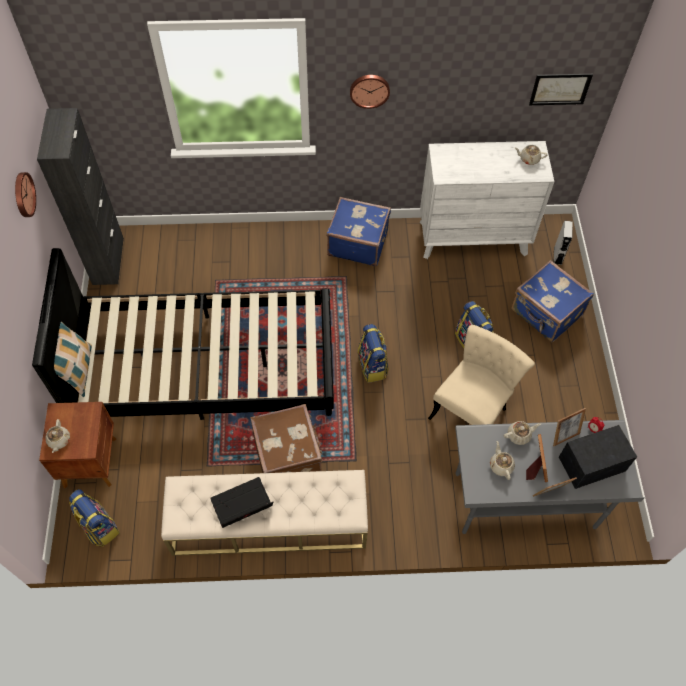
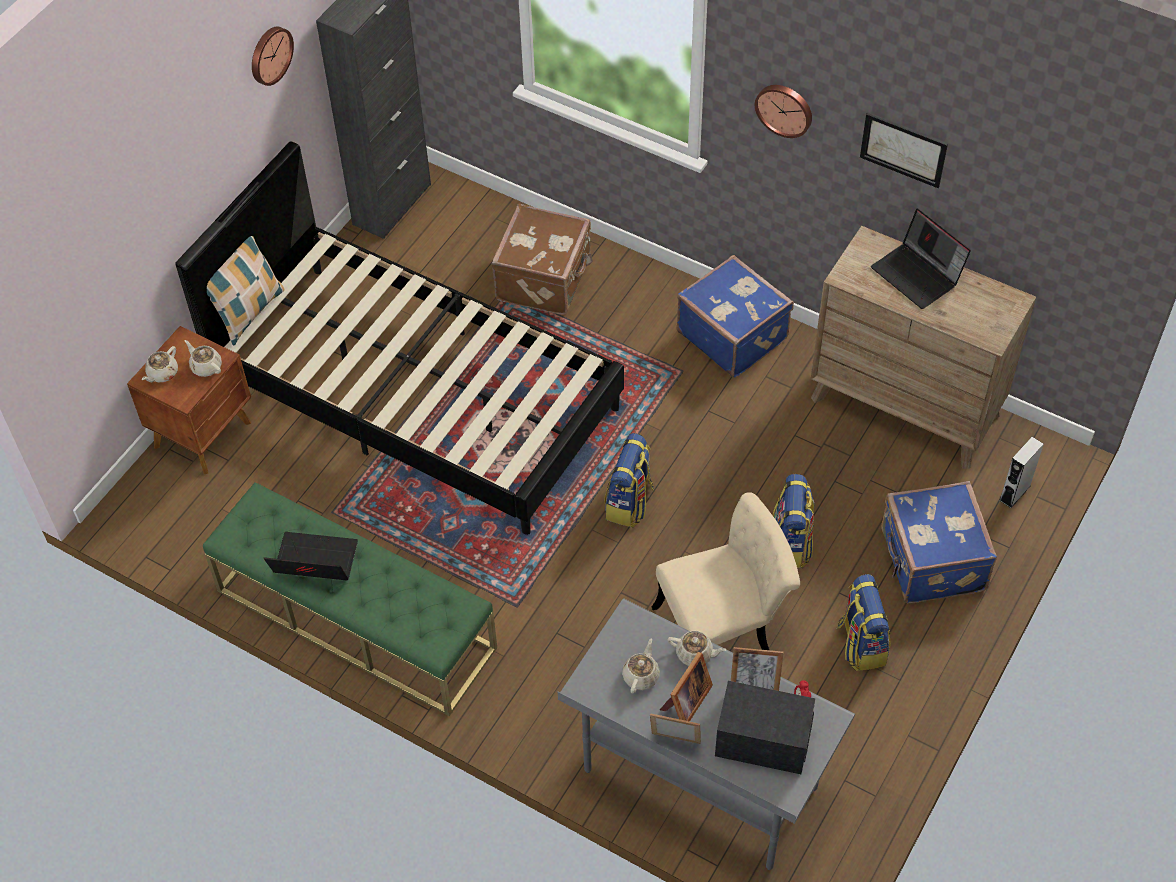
camera: 35 degrees right, 5 degrees down
backpack [69,489,120,547] -> backpack moved to [837,574,891,671]
beige bench [161,470,368,556] -> green bench [203,482,497,716]
brown suitcase [250,404,322,473] -> brown suitcase moved to [491,204,593,315]
white dresser [420,141,554,259] -> brown dresser [811,226,1036,469]
beige teapot [515,145,547,165] -> beige teapot moved to [185,340,222,377]
picture [529,74,593,105] -> picture moved to [860,113,948,188]
none -> laptop [871,208,971,309]

